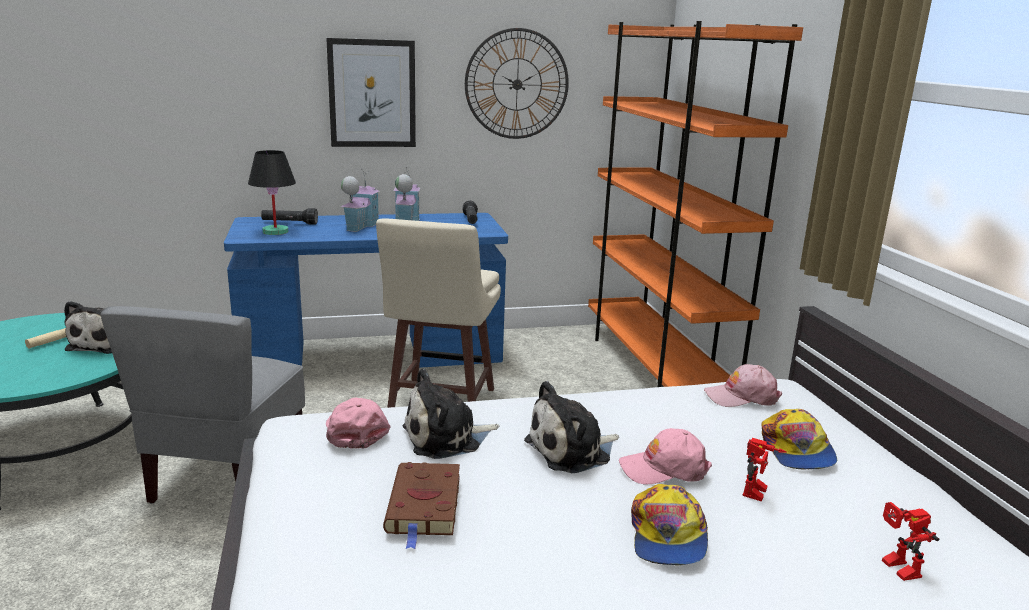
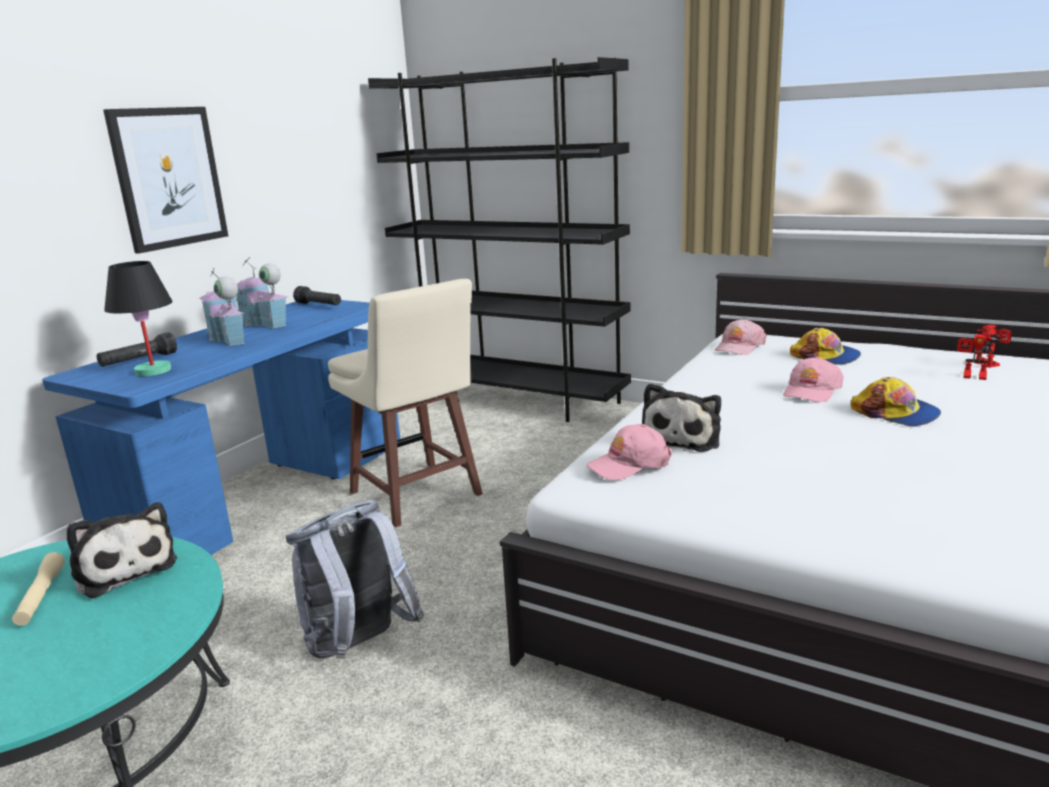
camera: 45 degrees left, 0 degrees up
grey chair [101,306,305,504] -> grey backpack [286,500,424,659]
pink cap [326,398,391,449] -> pink cap turned 45 degrees counterclockwise [586,424,672,480]
brown book [383,462,460,549] -> none
wall clock [465,28,569,139] -> none
plush toy [524,381,619,473] -> none
orange bookcase [588,21,803,387] -> black bookcase [368,57,631,422]
toy robot [742,438,787,501] -> toy robot moved to [974,325,1012,368]

